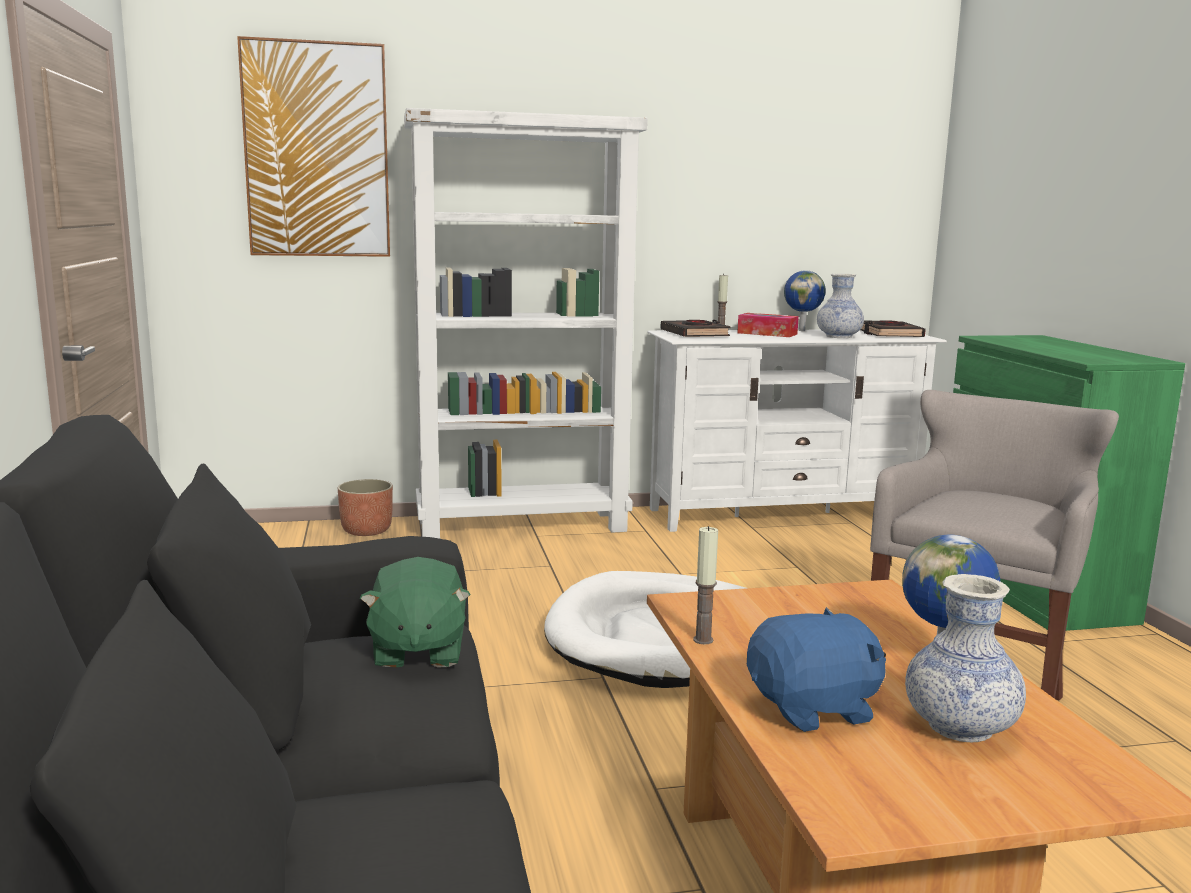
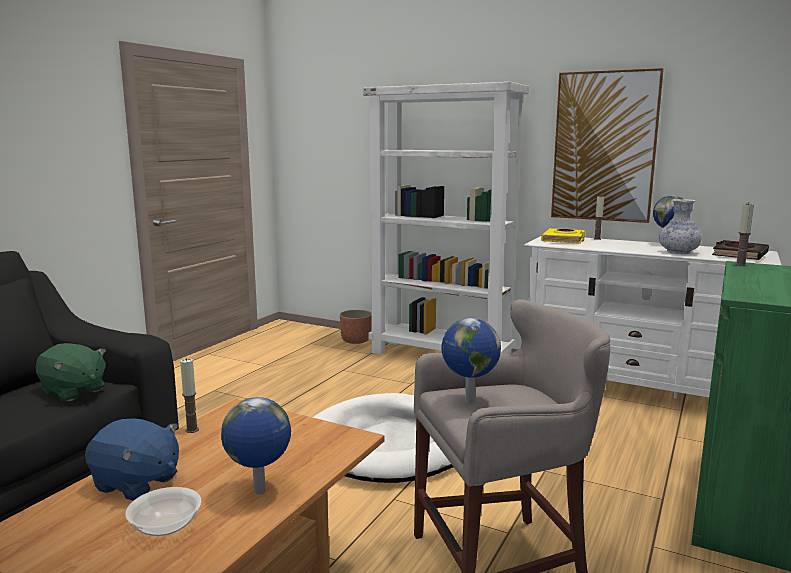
camera: 40 degrees right, 0 degrees up
picture [237,36,390,257] -> picture moved to [551,68,664,223]
green plush toy [359,557,471,668] -> green plush toy turned 90 degrees counterclockwise [36,343,106,401]
black book [661,320,731,337] -> yellow book [541,228,585,244]
tissue box [737,313,799,337] -> none
vase [905,574,1026,742] -> bowl [125,487,202,536]
none -> globe [441,318,501,403]
none -> candle [735,203,754,266]

